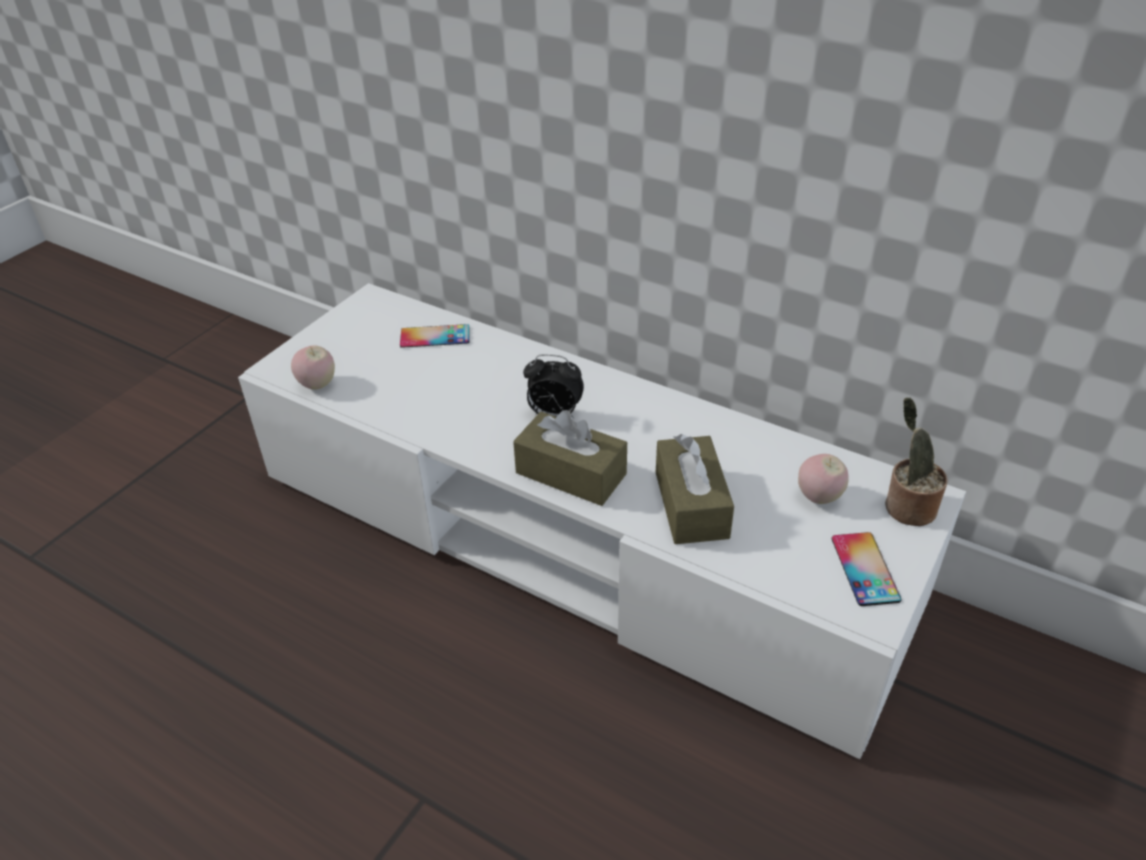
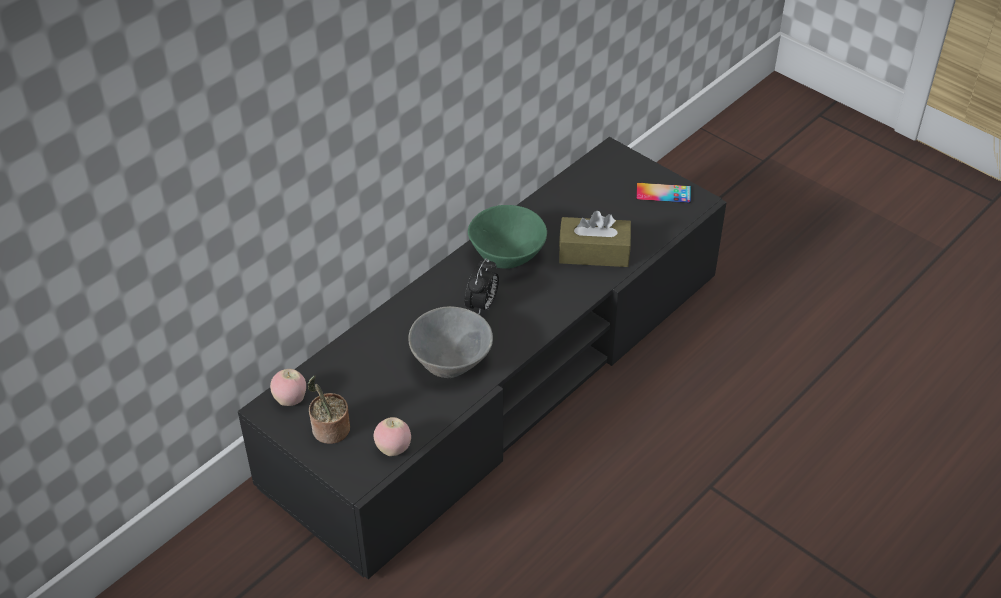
camera: 80 degrees left, 5 degrees up
white tv stand [238,283,966,759] -> black tv stand [238,137,727,579]
phone [400,324,469,348] -> none
brown tissue box [513,410,627,506] -> none
apple [798,454,849,504] -> apple moved to [270,369,306,406]
potted plant [885,398,948,526] -> potted plant moved to [308,376,350,444]
none -> grey bowl [408,306,493,378]
none -> green bowl [468,205,547,269]

